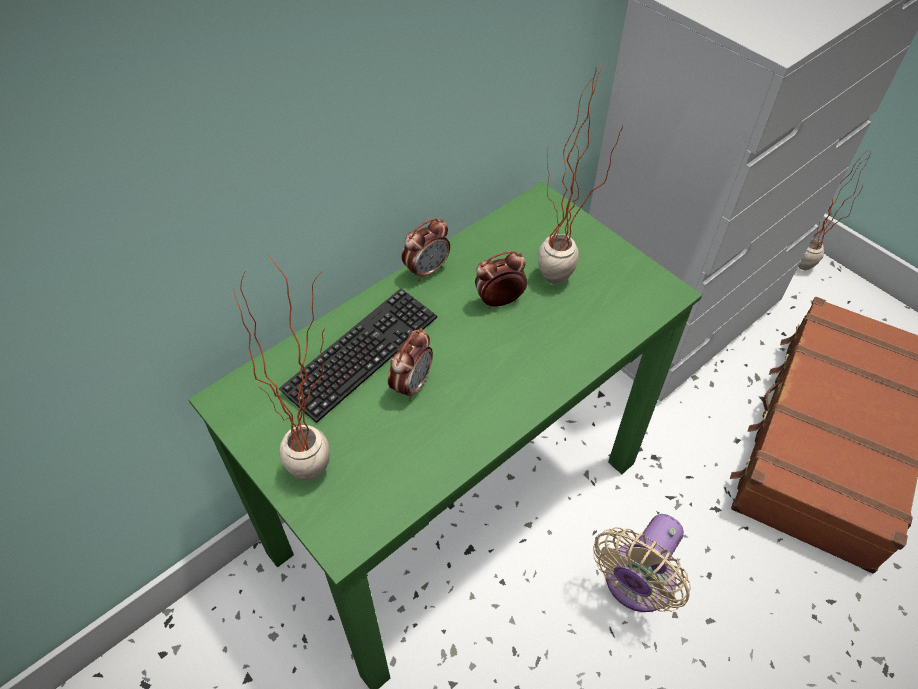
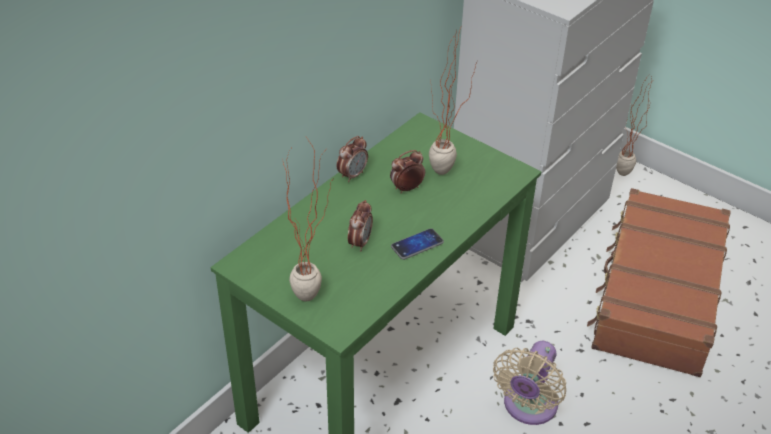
camera: 10 degrees left, 10 degrees down
keyboard [279,288,437,423] -> none
none -> phone [391,228,444,260]

